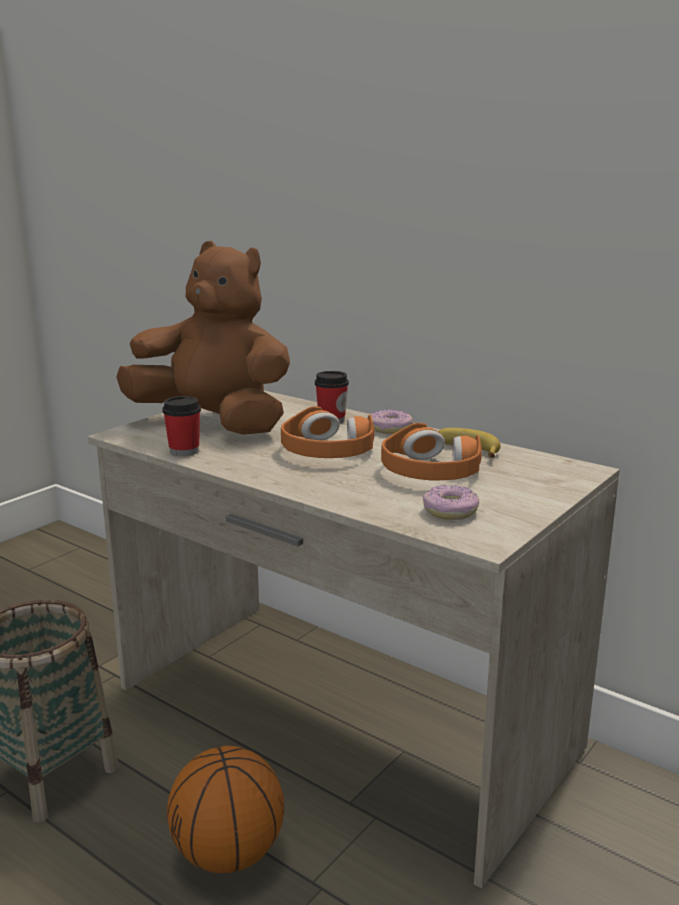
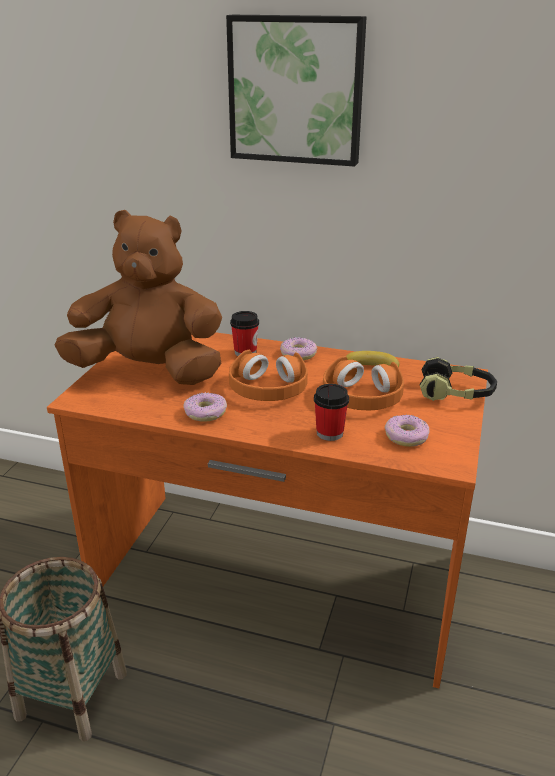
camera: 20 degrees left, 10 degrees up
beige desk [87,391,620,889] -> orange desk [47,332,488,688]
cup [162,396,201,456] -> cup moved to [314,384,349,441]
basketball [167,746,284,873] -> none
none -> donut [183,393,227,422]
none -> picture [226,15,367,166]
none -> headphones [419,357,497,401]

